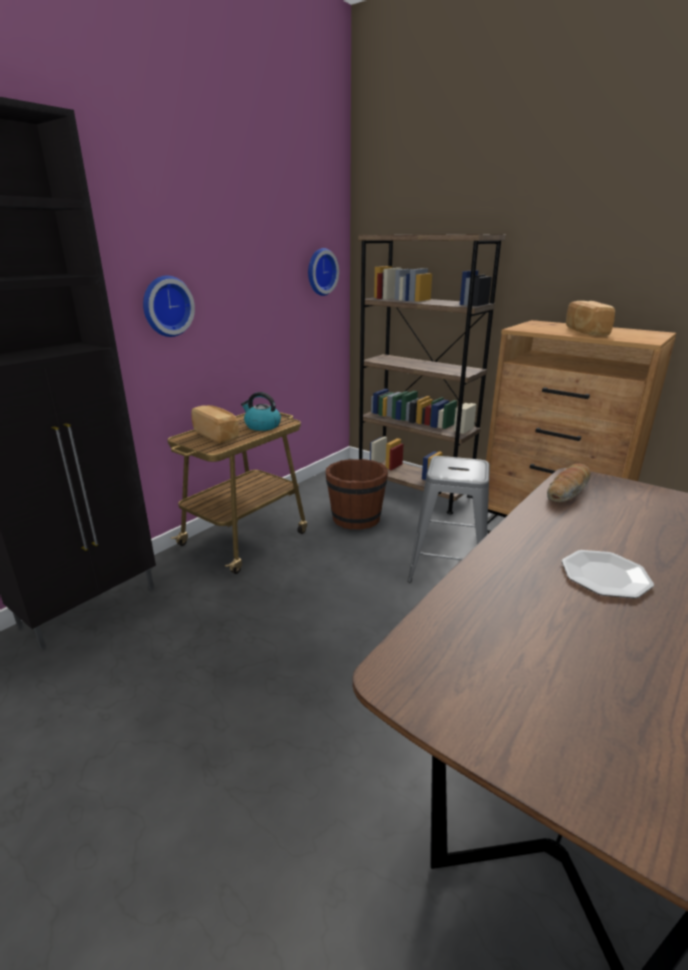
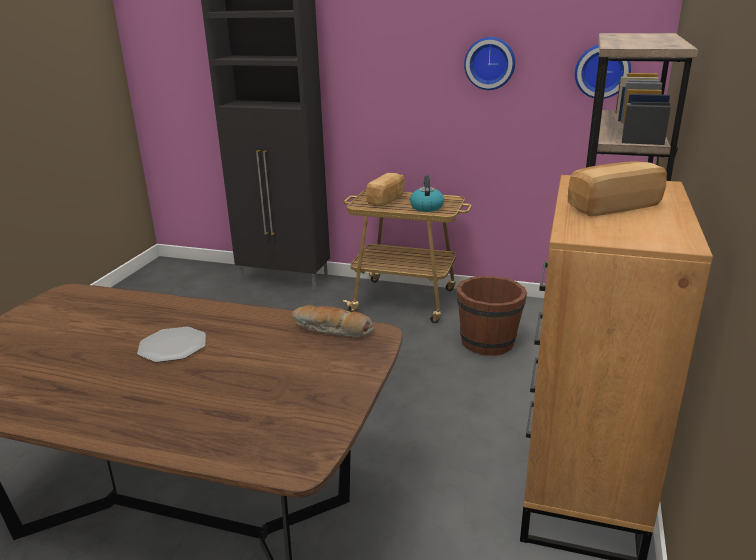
camera: 70 degrees right, 0 degrees up
wall clock [143,275,195,337] -> wall clock moved to [464,37,515,90]
grey stool [408,456,490,582] -> none

